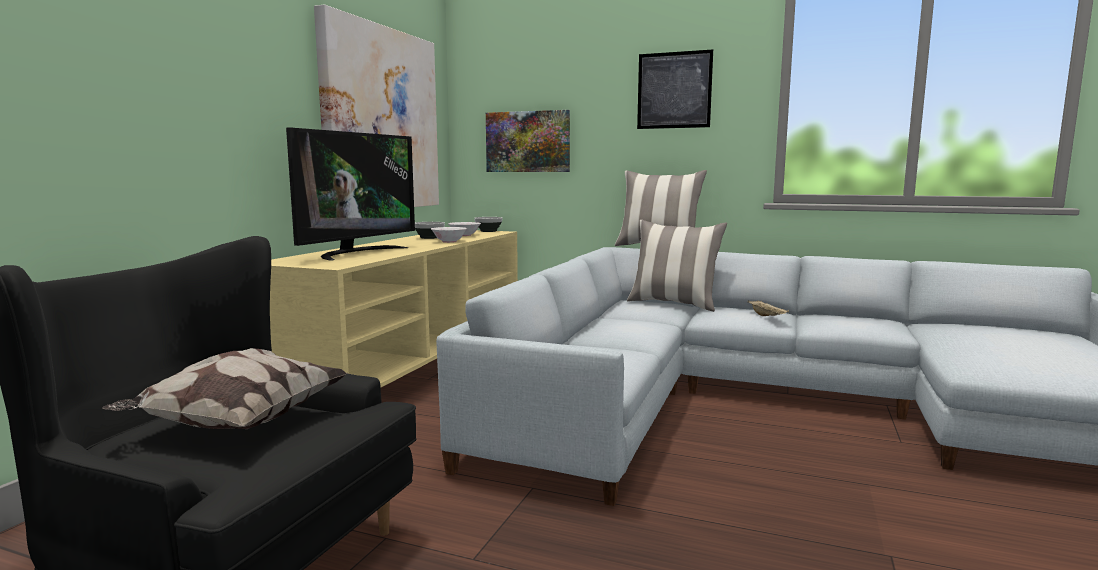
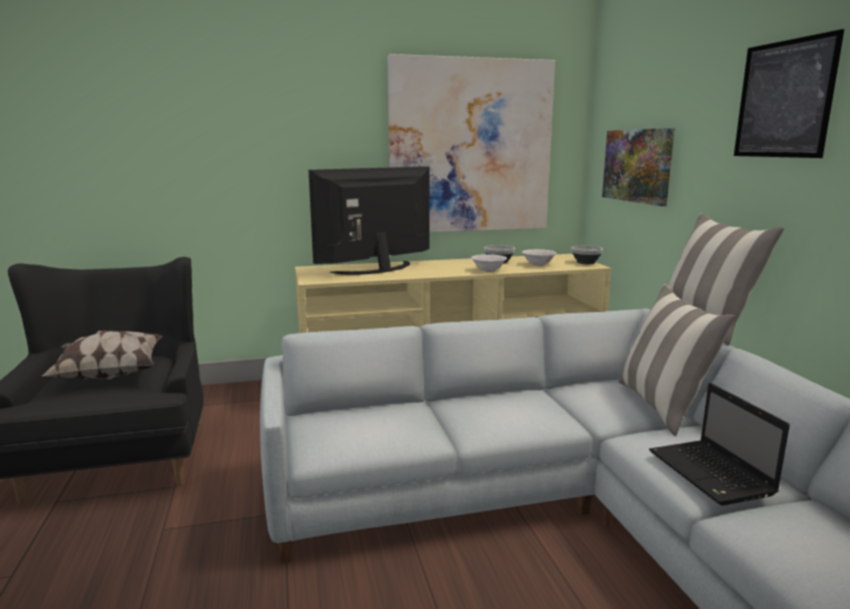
camera: 55 degrees right, 5 degrees up
television [286,127,415,261] -> television turned 150 degrees clockwise [309,166,430,275]
beige tray [748,300,789,316] -> laptop [649,383,790,506]

